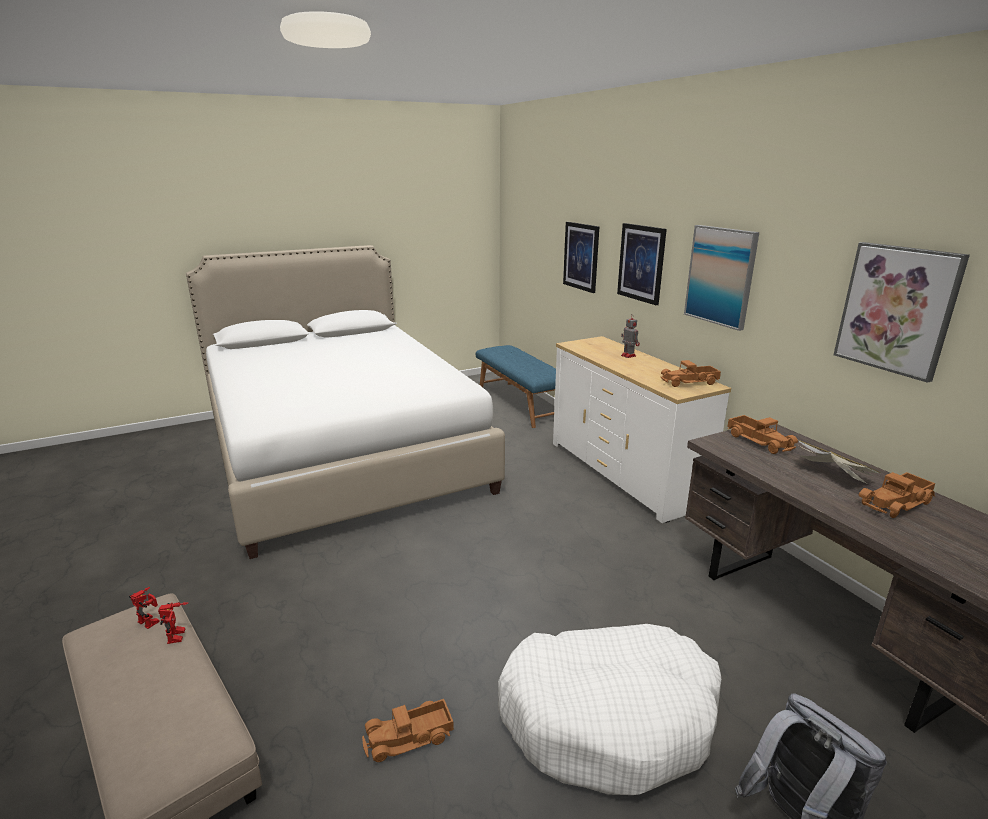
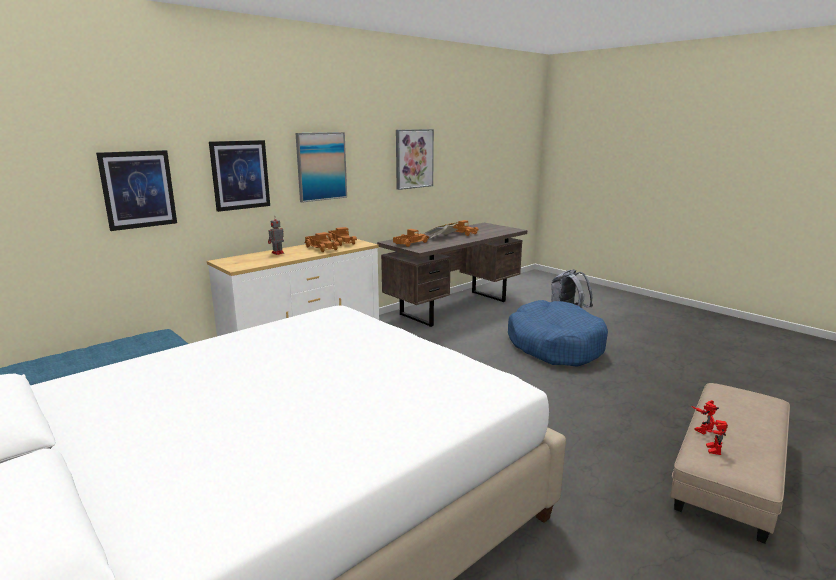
camera: 105 degrees left, 5 degrees down
toy truck [362,699,454,762] -> toy truck moved to [305,232,339,252]
white dog bed [498,624,721,795] -> blue dog bed [508,300,608,367]

